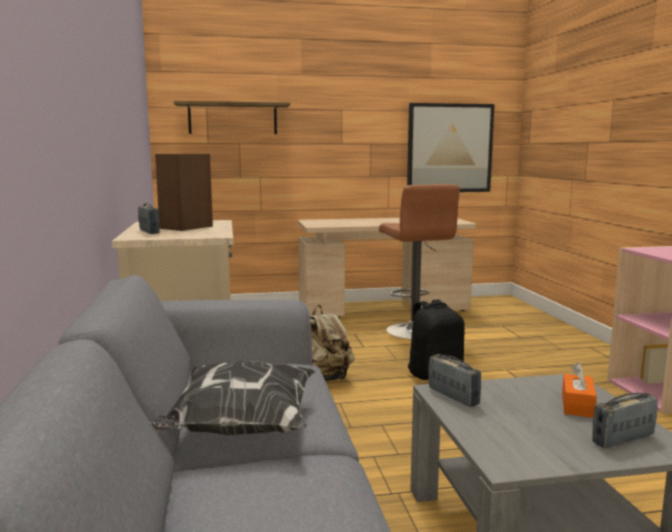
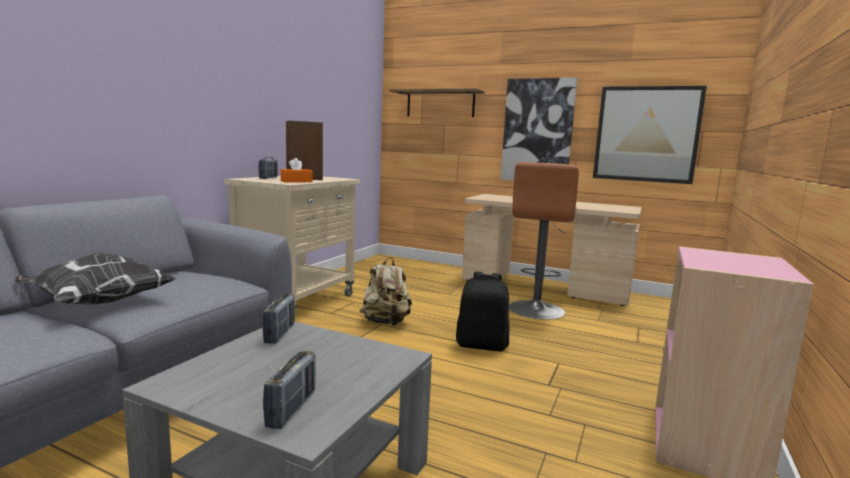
camera: 35 degrees right, 0 degrees up
orange tissue box [562,363,597,418] -> orange tissue box moved to [281,158,312,183]
radio [592,392,658,448] -> radio turned 90 degrees clockwise [263,351,316,429]
none -> picture [501,78,577,181]

